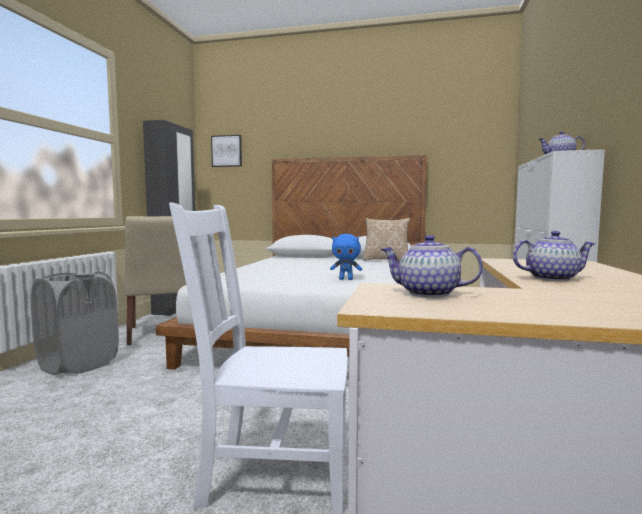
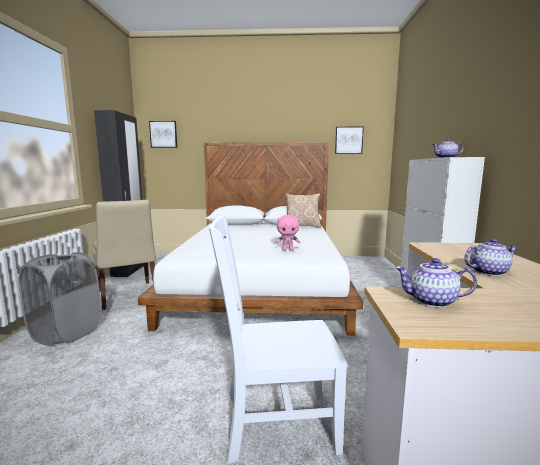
camera: 10 degrees left, 5 degrees up
blue plush toy [330,234,362,280] -> pink plush toy [275,215,300,251]
none -> picture [335,127,364,154]

